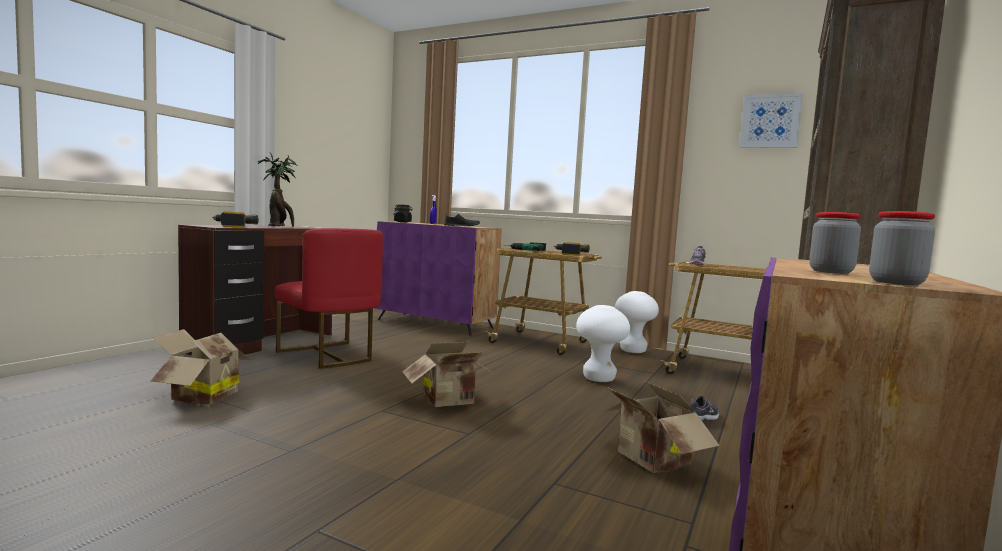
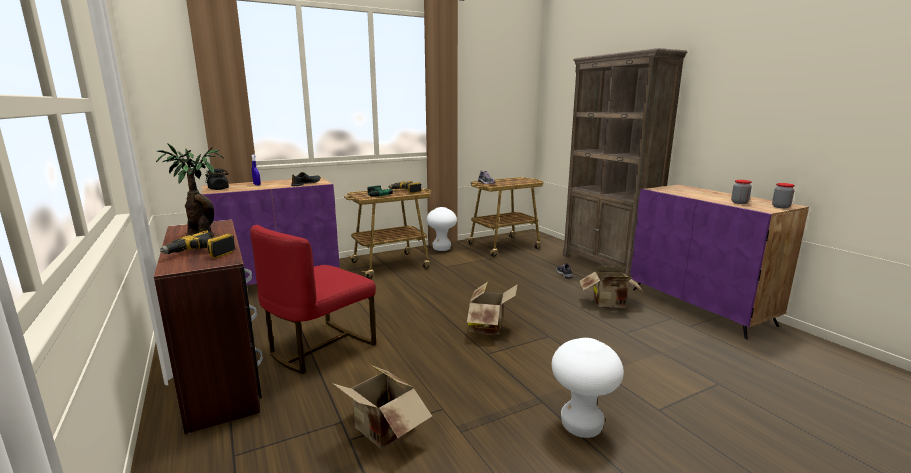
camera: 55 degrees left, 10 degrees up
red chair [274,228,383,369] -> red chair turned 135 degrees clockwise [250,225,376,374]
white stool [576,305,630,382] -> white stool moved to [552,338,624,438]
picture [739,93,803,148] -> none

